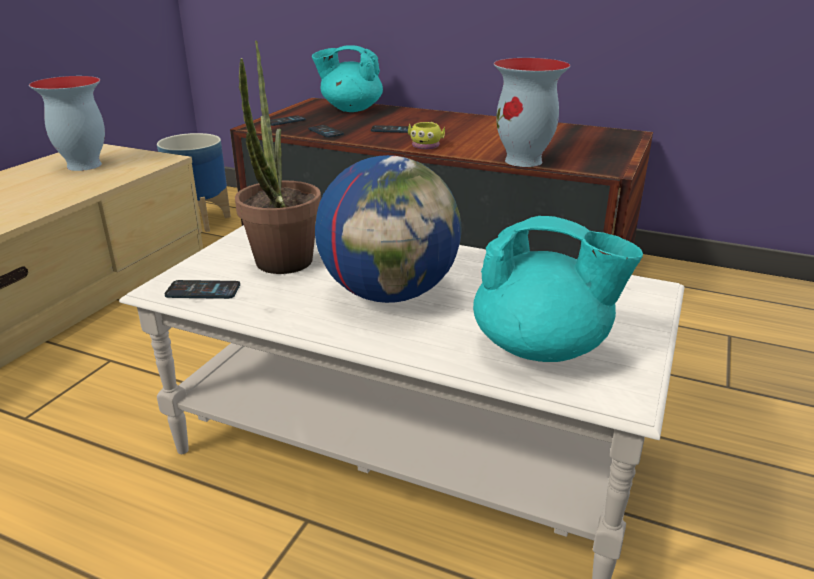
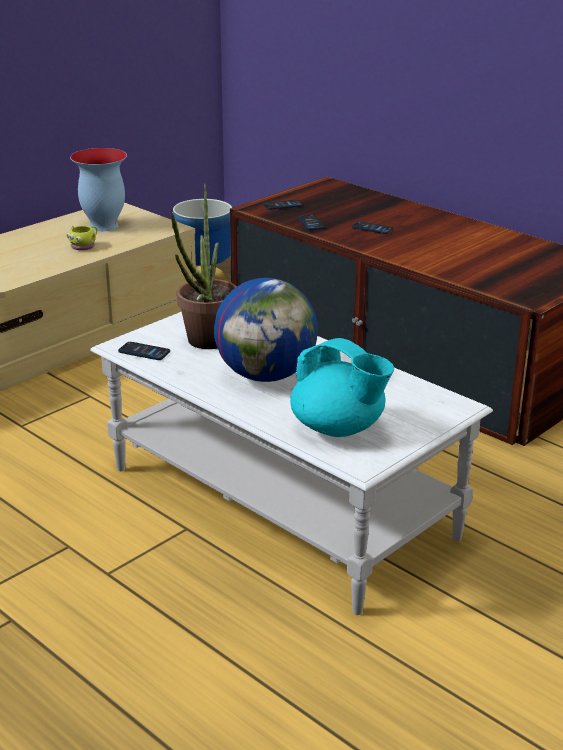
camera: 20 degrees right, 0 degrees up
turquoise teapot [312,45,383,112] -> none
yellow mug [408,122,445,149] -> yellow mug moved to [66,226,98,250]
vase [494,58,570,167] -> none

